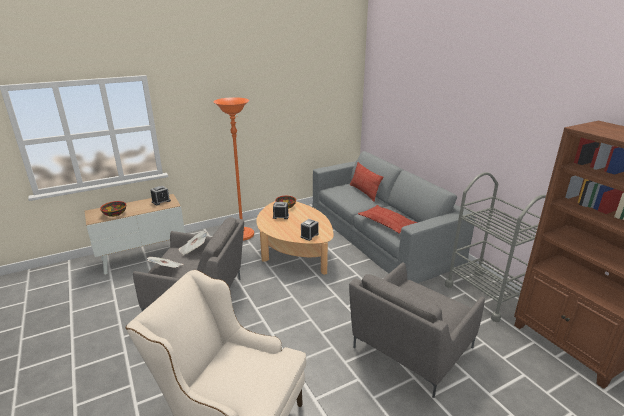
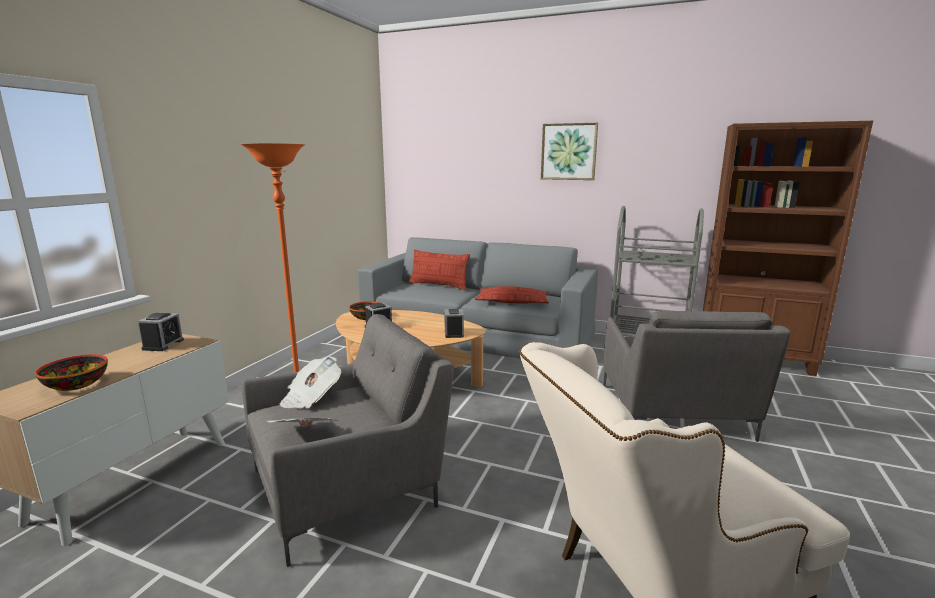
camera: 40 degrees left, 10 degrees down
none -> picture [541,123,598,180]

